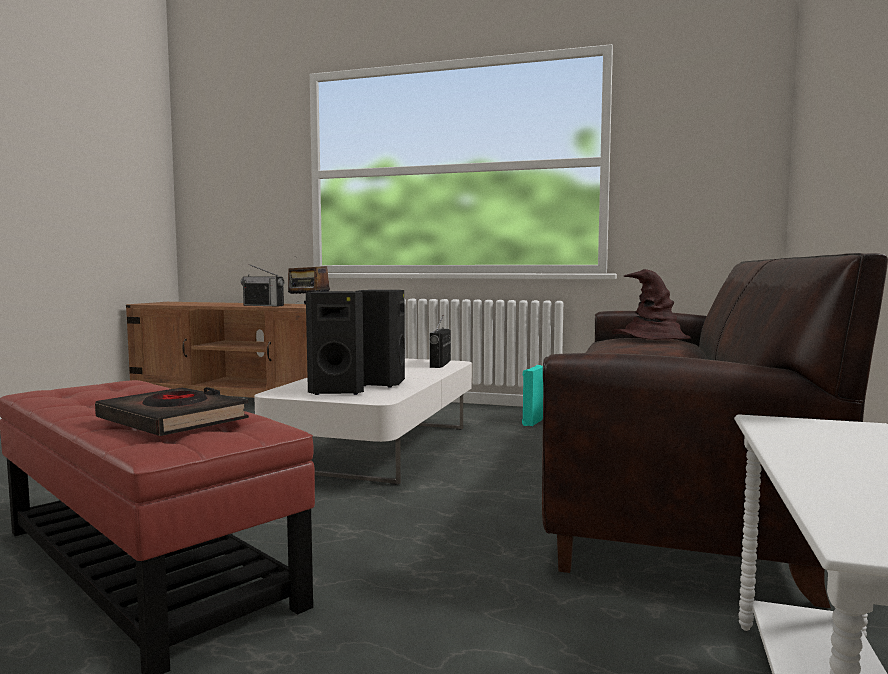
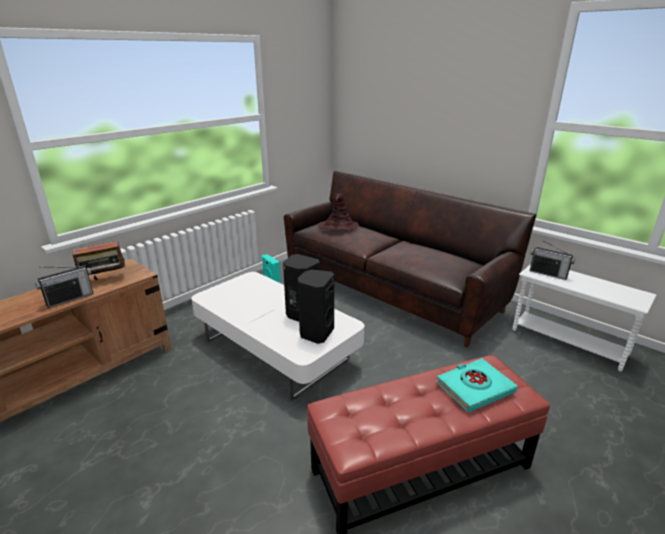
camera: 65 degrees left, 20 degrees up
black book [95,387,249,436] -> turquoise book [436,358,517,413]
radio [430,315,451,368] -> radio moved to [530,239,575,280]

